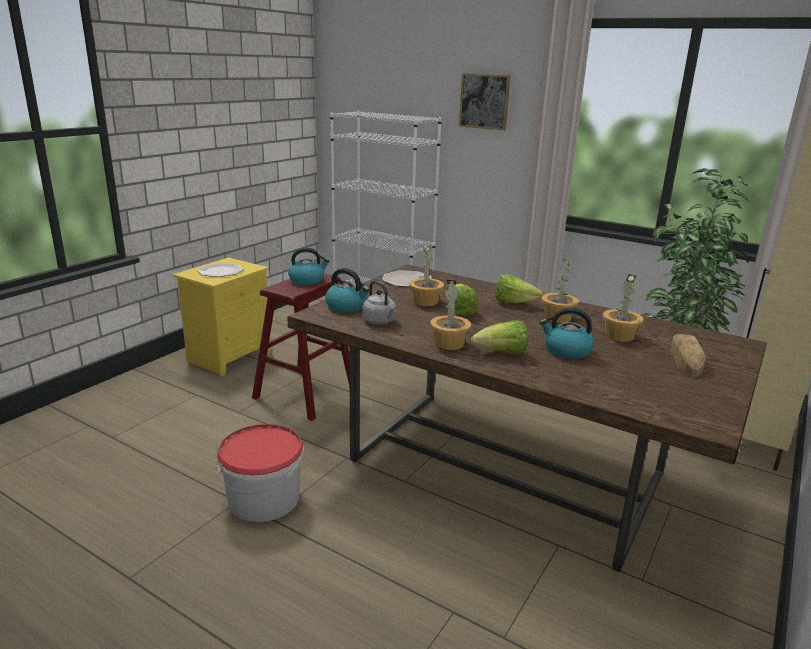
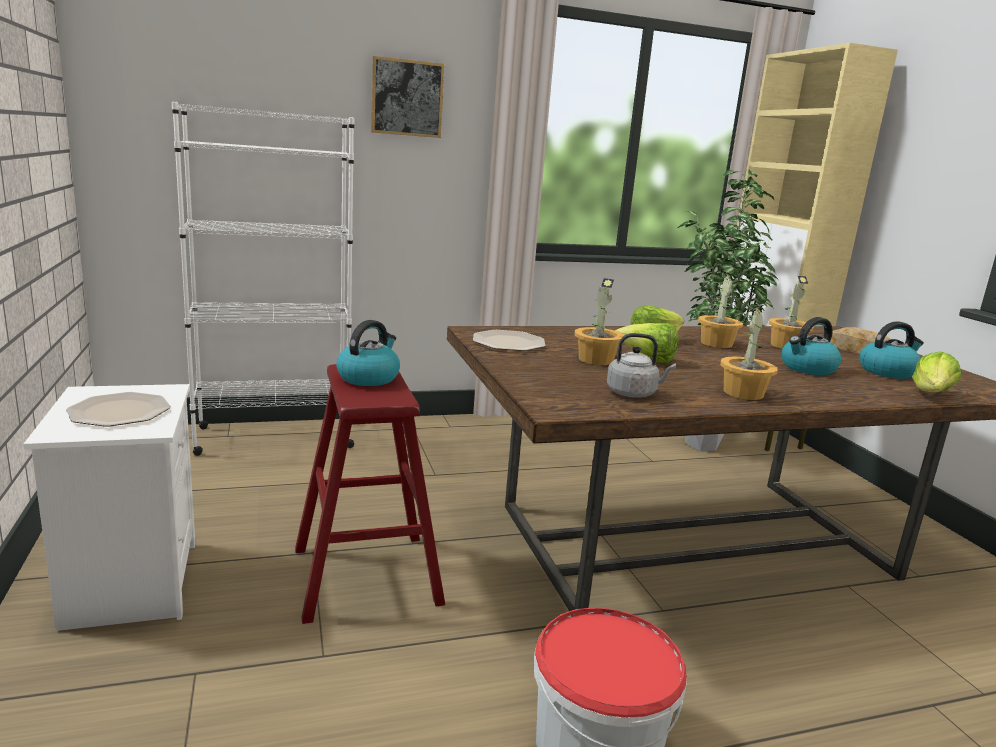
camera: 50 degrees left, 5 degrees down
yellow nightstand [173,257,271,376] -> white nightstand [23,384,195,631]
kettle [325,268,369,312] -> kettle moved to [860,321,924,379]
lettuce [471,320,528,354] -> lettuce moved to [912,351,961,392]

